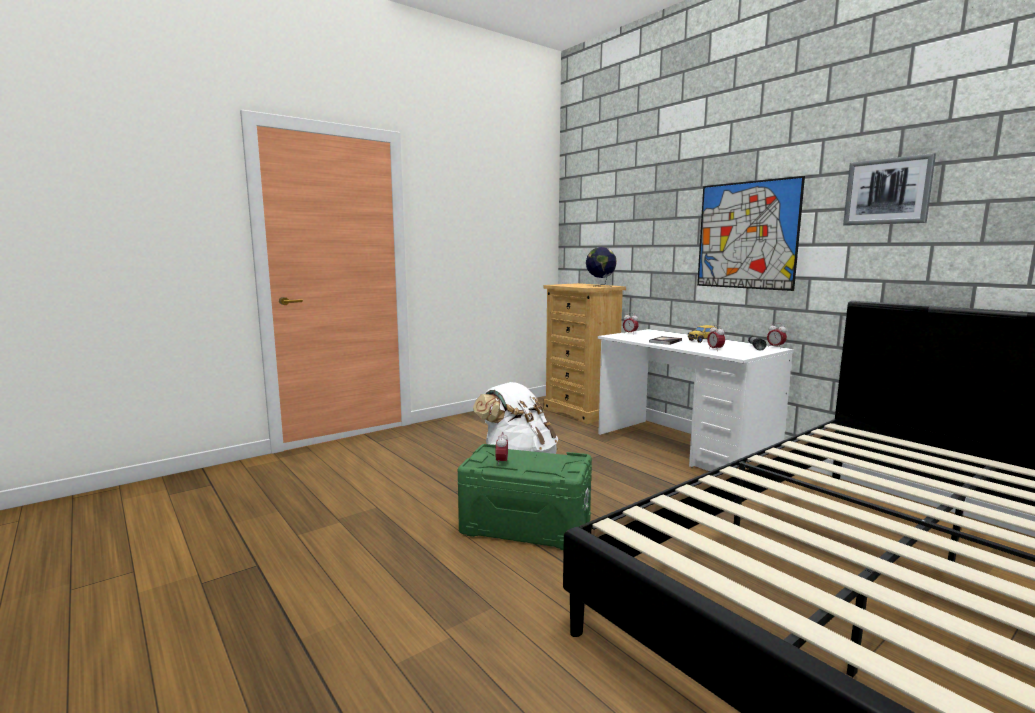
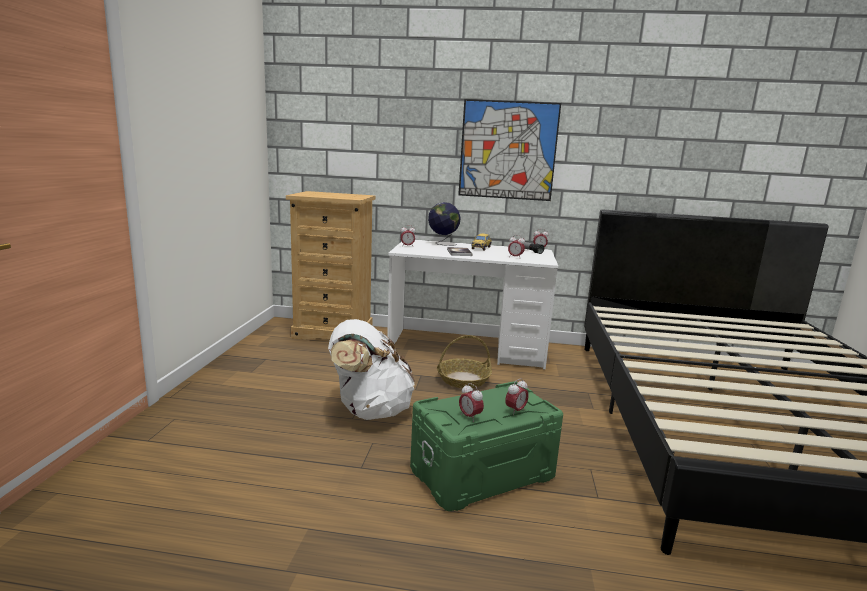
camera: 45 degrees left, 5 degrees up
globe [586,247,617,287] -> globe moved to [428,202,461,246]
picture [843,153,936,225] -> none
none -> basket [437,335,492,388]
none -> alarm clock [505,378,529,415]

